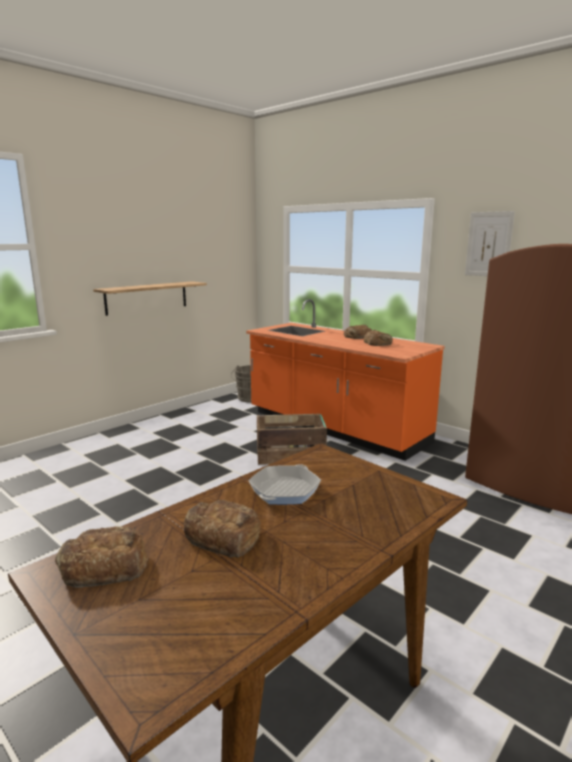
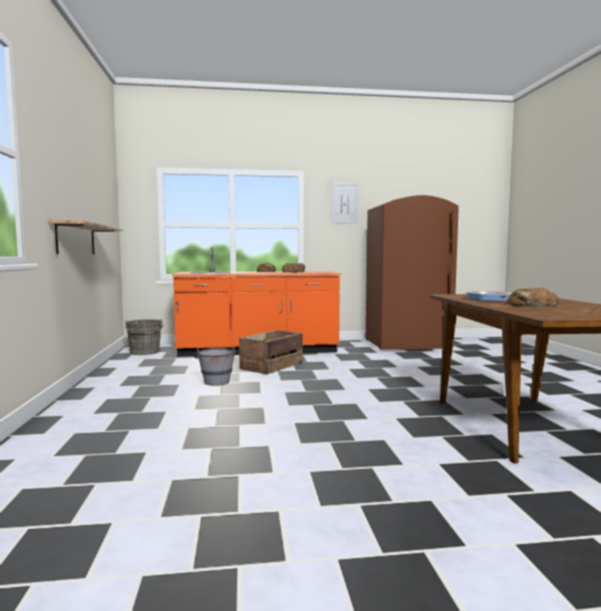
camera: 50 degrees left, 10 degrees down
bread [55,526,148,588] -> none
none -> grey bucket [193,346,236,386]

